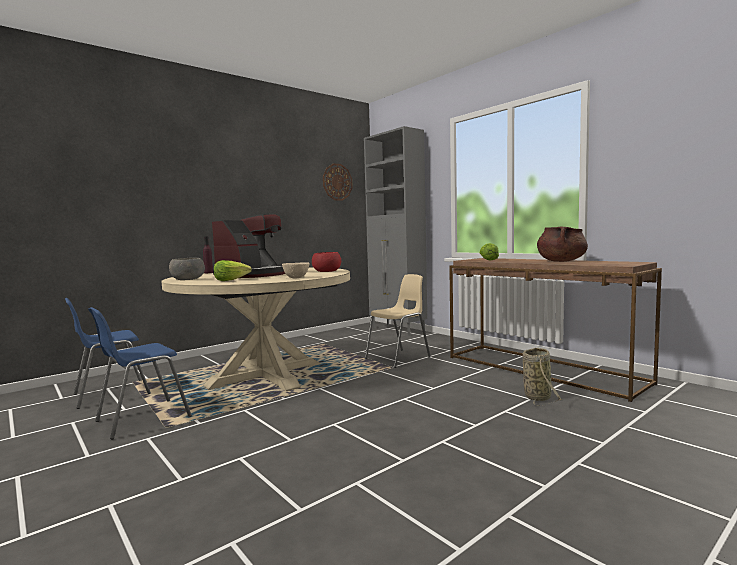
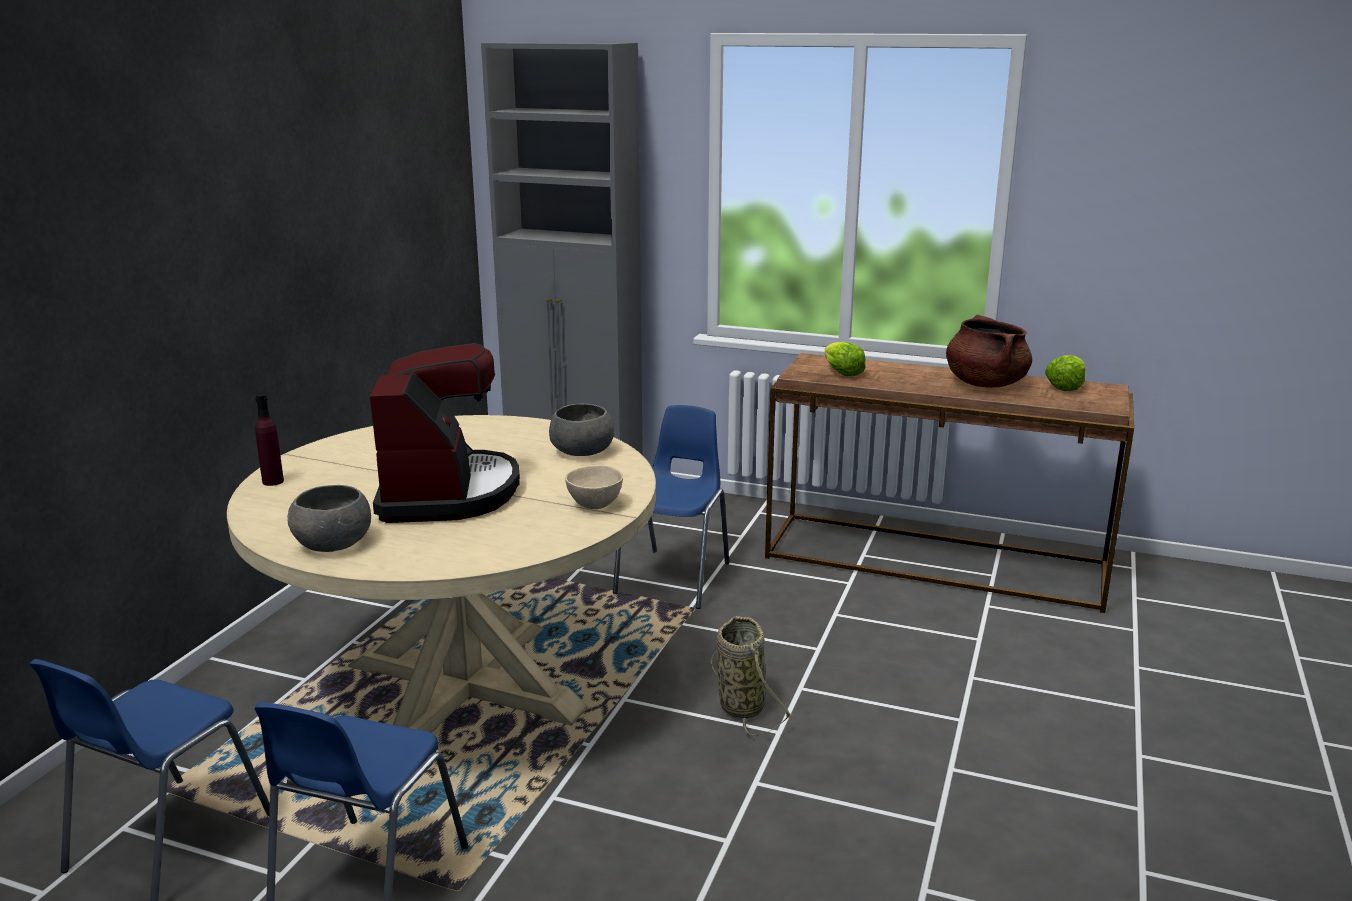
camera: 30 degrees left, 15 degrees up
lettuce [214,260,252,281] -> lettuce moved to [1045,355,1085,391]
red bowl [312,252,341,272] -> grey bowl [549,404,614,456]
wall clock [323,163,353,201] -> none
beige chair [365,274,431,368] -> blue chair [613,405,729,609]
basket [522,348,562,406] -> basket moved to [711,616,793,736]

